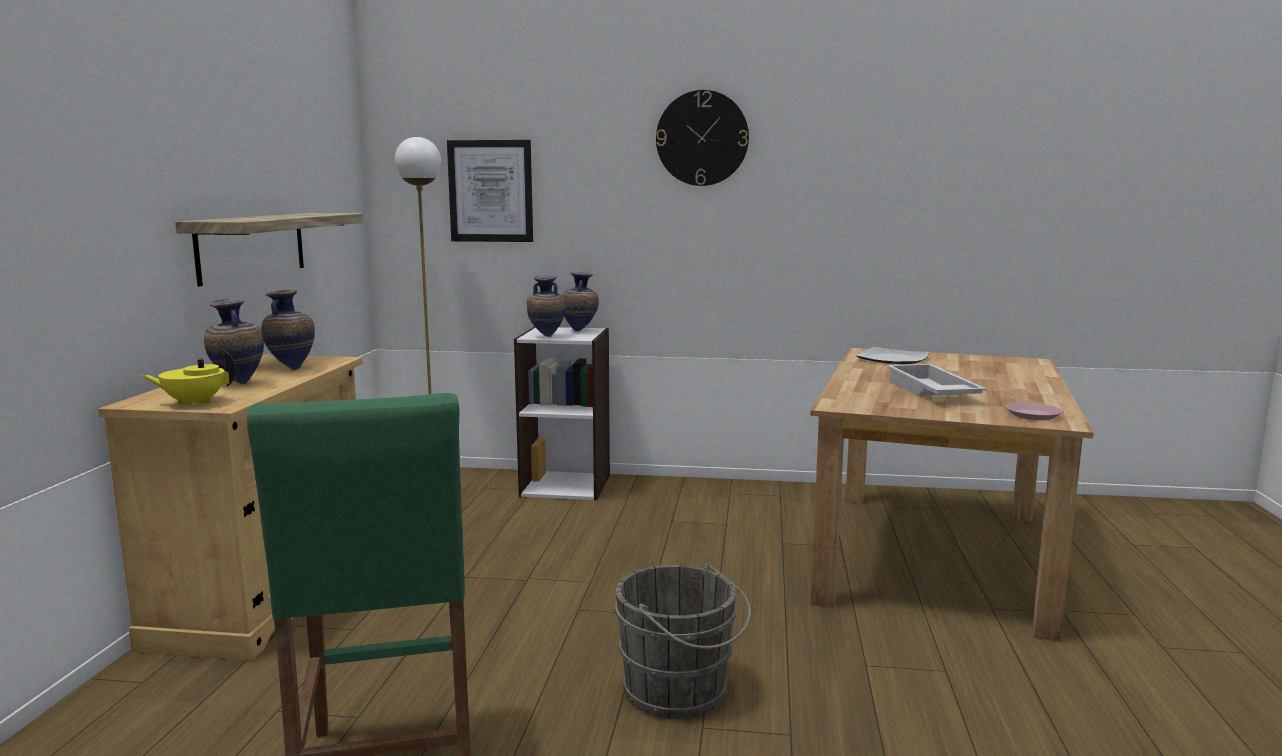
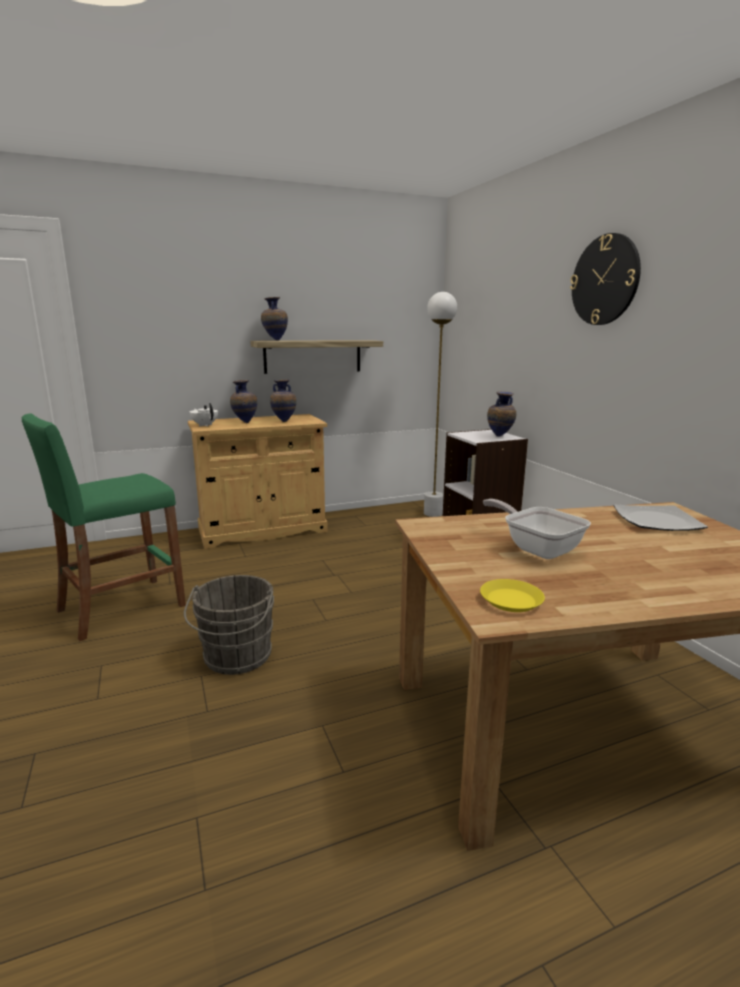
camera: 60 degrees right, 5 degrees up
yellow teapot [141,351,237,407] -> white teapot [190,403,218,426]
picture [447,140,533,242] -> none
vase [527,275,566,337] -> vase moved to [261,297,288,341]
white tray [887,364,986,396] -> frying pan [483,499,591,559]
pink plate [1005,402,1063,420] -> yellow plate [480,579,545,612]

